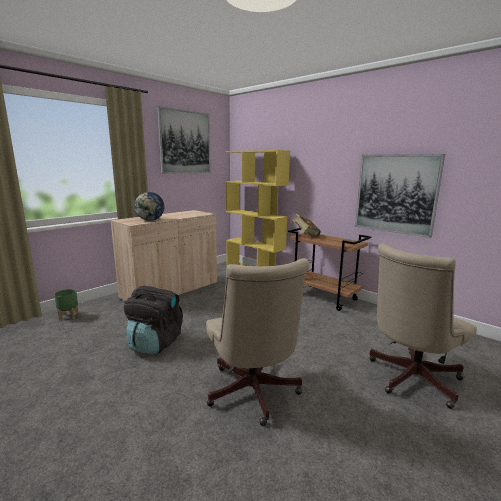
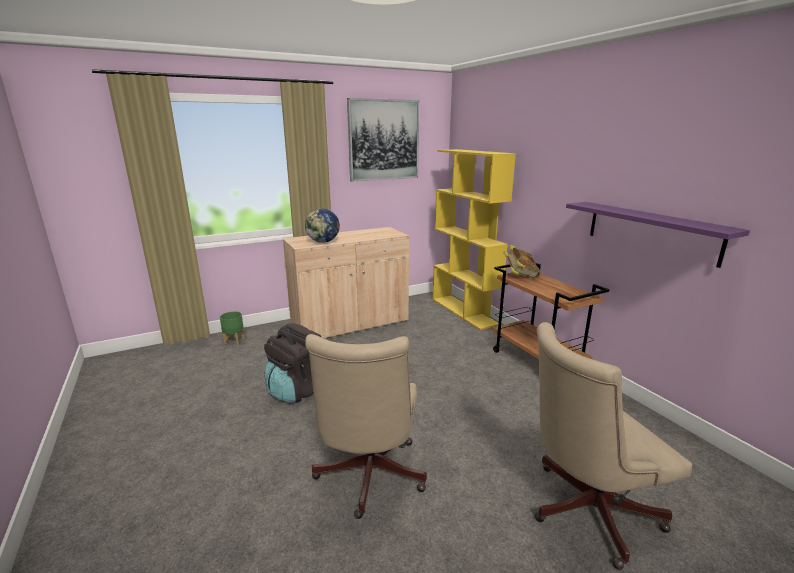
camera: 20 degrees right, 5 degrees up
picture [355,154,445,238] -> purple shelf [566,202,750,268]

